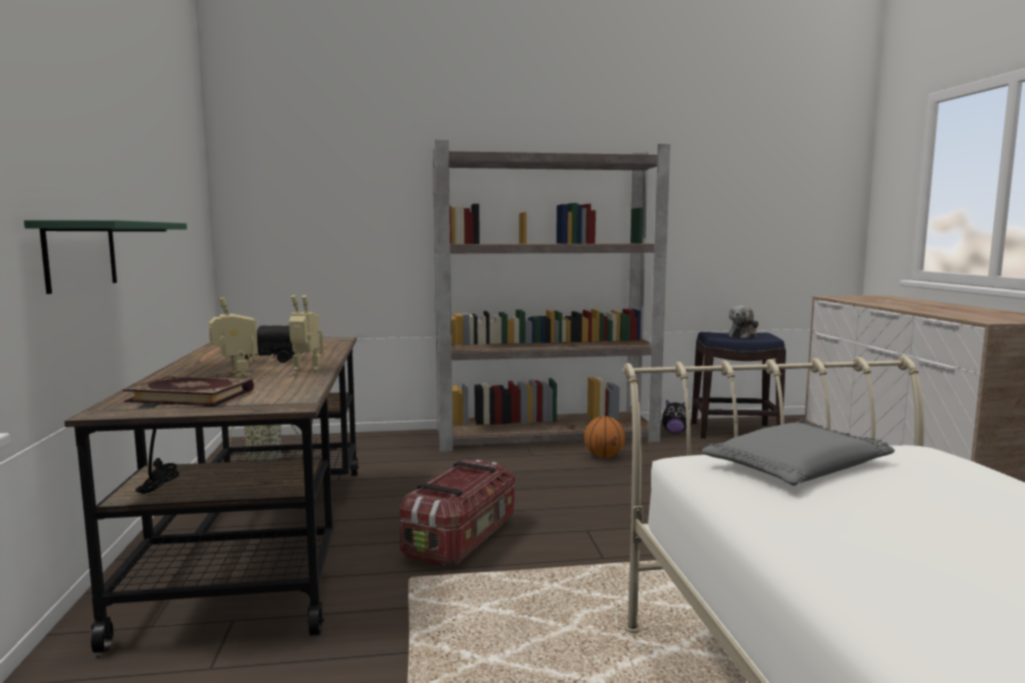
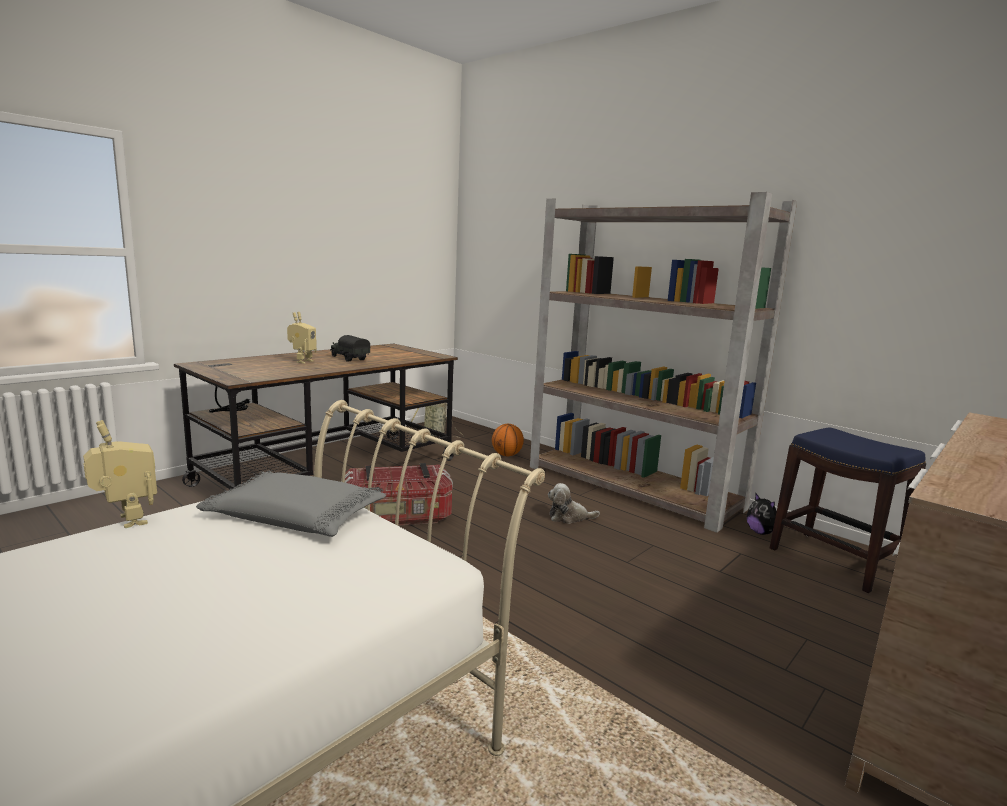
camera: 50 degrees right, 5 degrees up
green shelf [24,220,187,294] -> none
book [123,376,254,406] -> none
toy robot [289,295,324,371] -> toy robot moved to [83,420,157,528]
basketball [584,416,625,458] -> basketball moved to [492,424,524,457]
plush toy [728,305,759,338] -> plush toy moved to [548,483,600,524]

